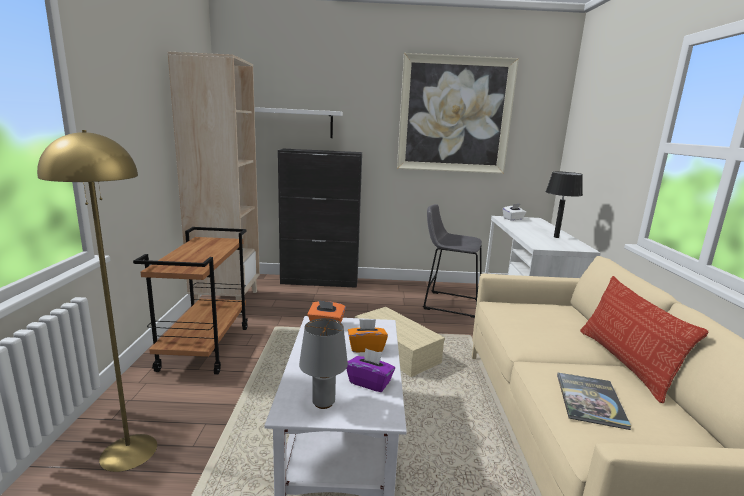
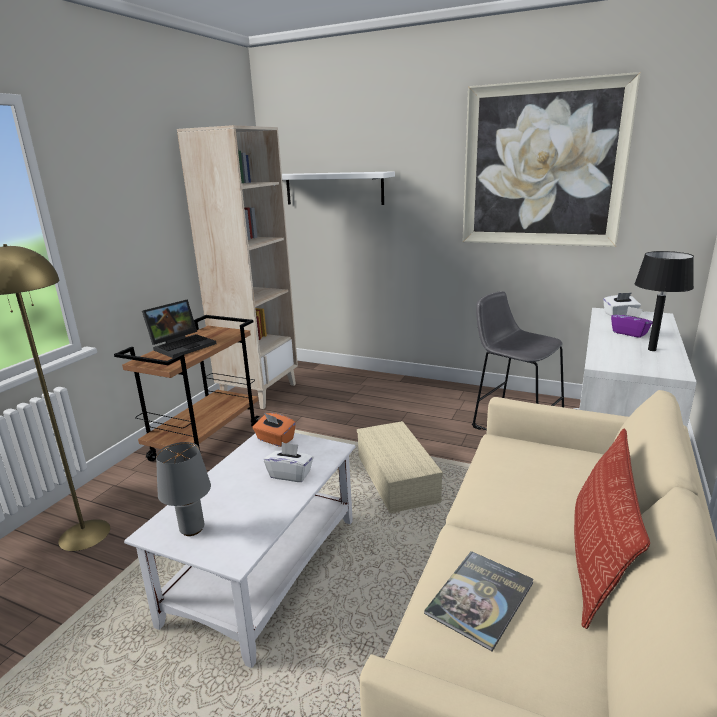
camera: 25 degrees right, 5 degrees up
black cabinet [278,149,362,288] -> none
purple tissue box [346,348,395,392] -> purple tissue box moved to [611,306,653,338]
orange tissue box [348,319,388,352] -> white tissue box [264,442,314,482]
none -> laptop [142,299,217,358]

